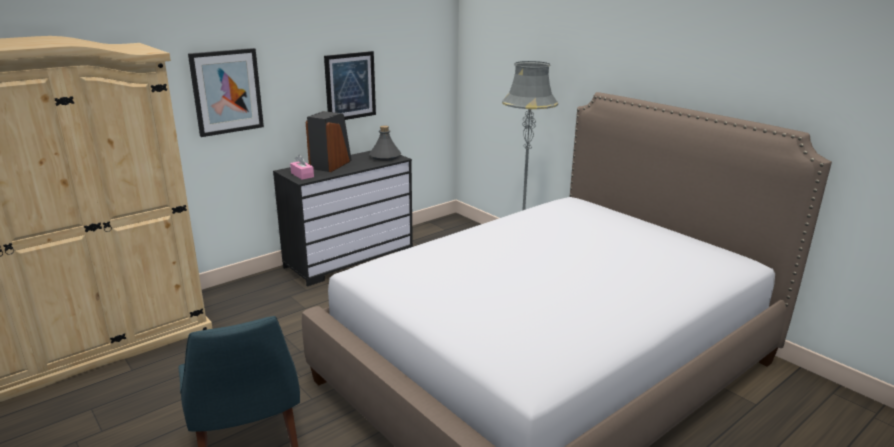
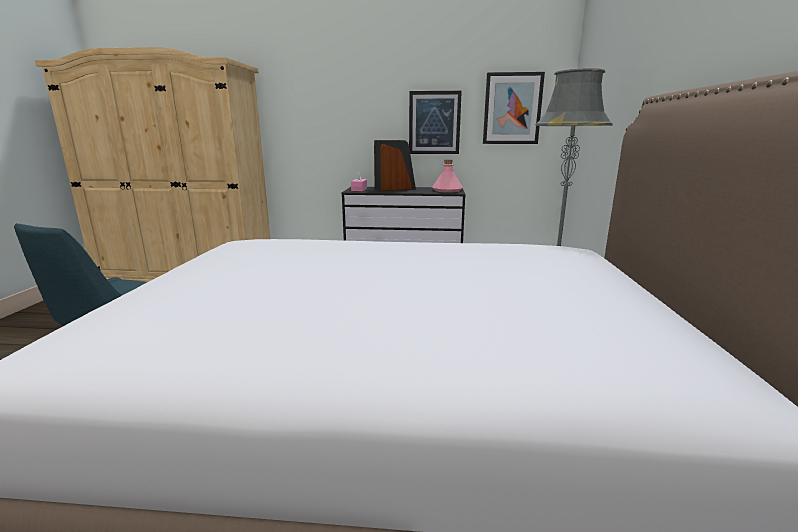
camera: 45 degrees right, 5 degrees down
picture [188,48,264,137] -> picture moved to [483,72,545,144]
grey bottle [369,125,401,161] -> pink bottle [432,160,463,193]

